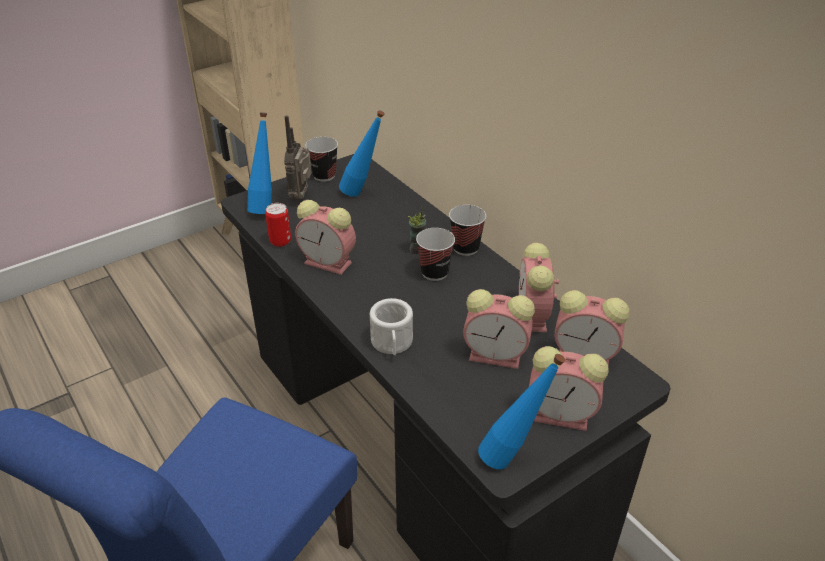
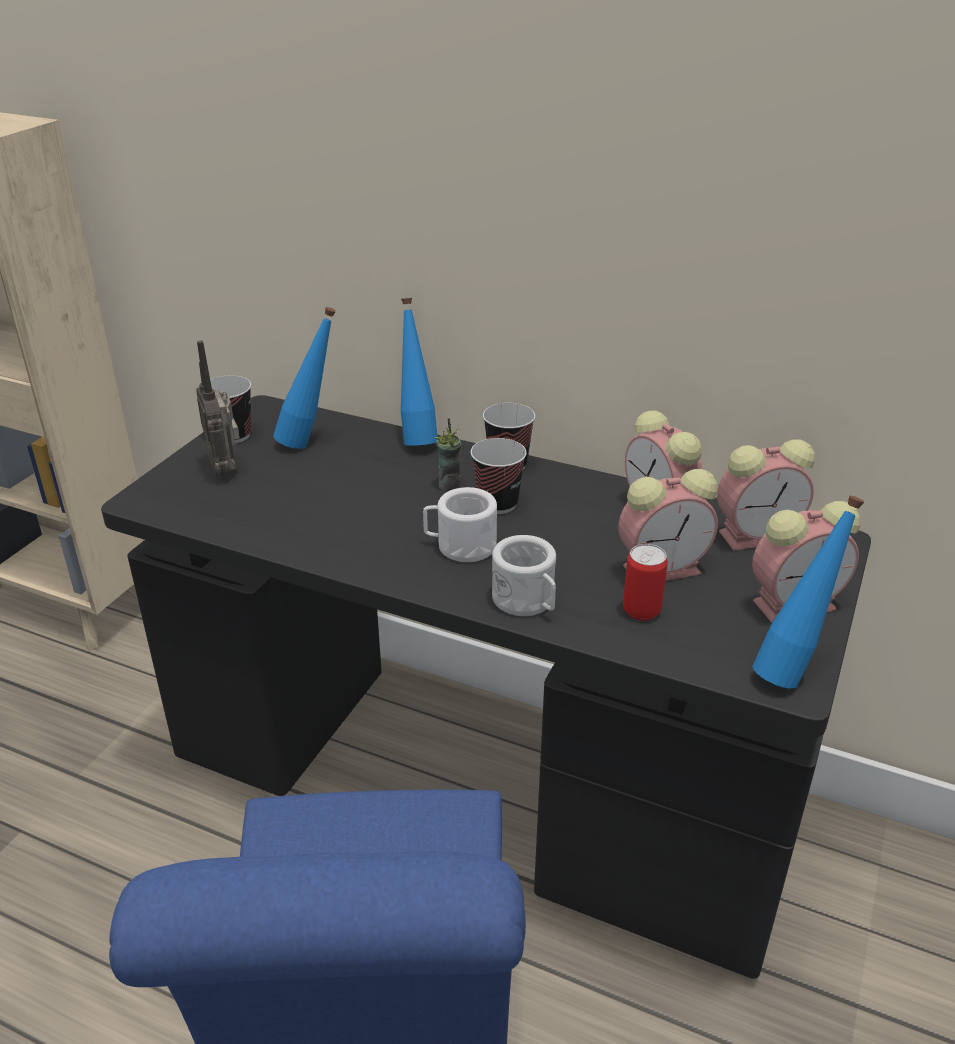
camera: 30 degrees left, 5 degrees down
blue bottle [247,112,272,214] -> blue bottle moved to [401,298,437,446]
can [265,203,291,247] -> can moved to [623,544,668,621]
alarm clock [295,200,356,275] -> none
none -> white mug [423,487,497,562]

